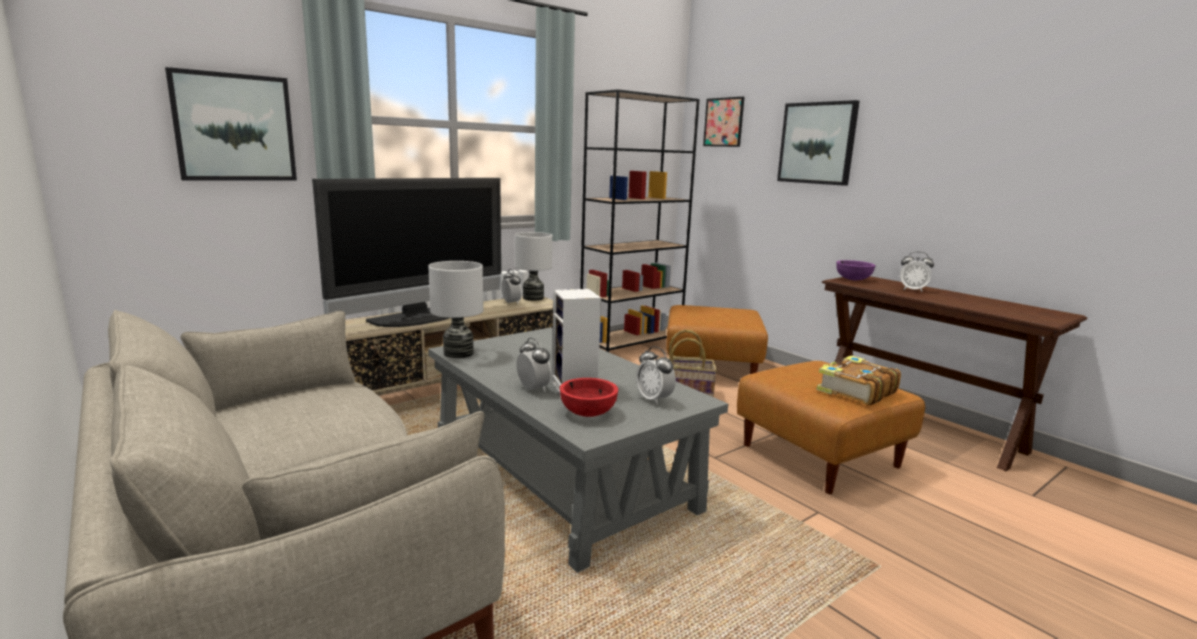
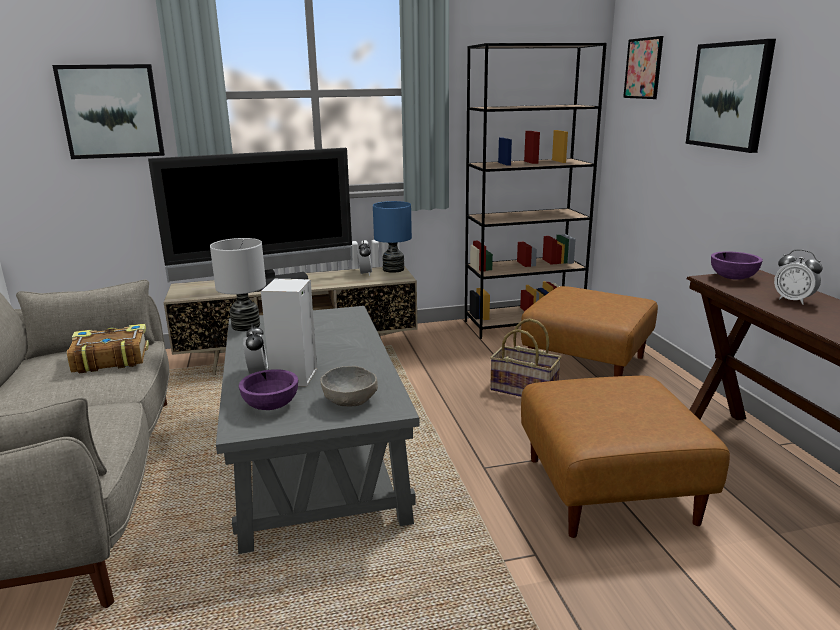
camera: 25 degrees right, 5 degrees up
grey table lamp [515,232,552,300] -> blue table lamp [373,201,412,273]
red bowl [560,378,618,417] -> purple bowl [239,369,298,410]
alarm clock [636,346,676,405] -> grey bowl [320,366,378,407]
book [817,356,901,405] -> book moved to [67,324,149,373]

